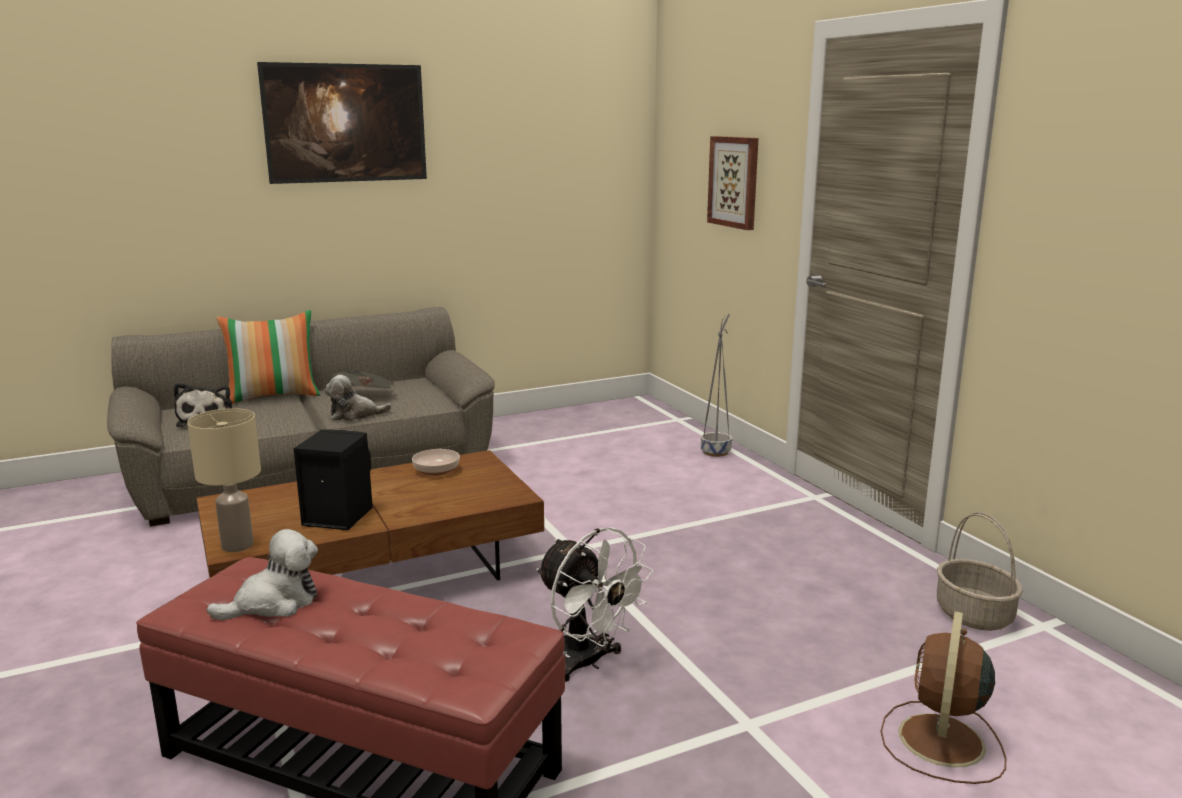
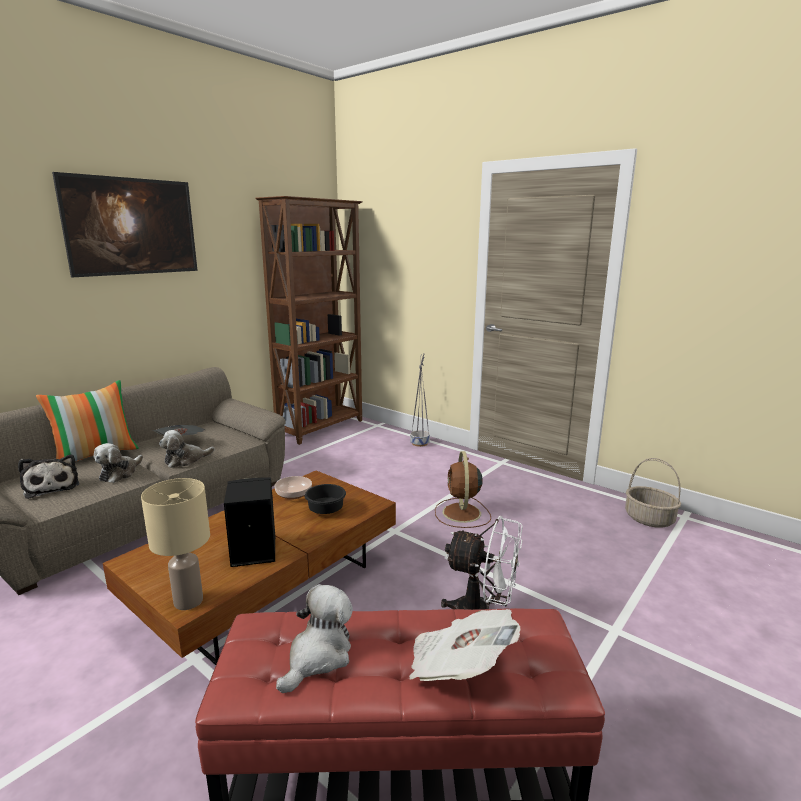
camera: 25 degrees left, 0 degrees up
picture [707,136,759,230] -> none
brown fan [881,611,1006,784] -> brown fan moved to [435,451,491,528]
none -> plush toy [94,443,143,483]
none -> brown bookcase [255,196,363,445]
none -> black bowl [305,484,346,514]
none -> newspaper [409,609,520,681]

